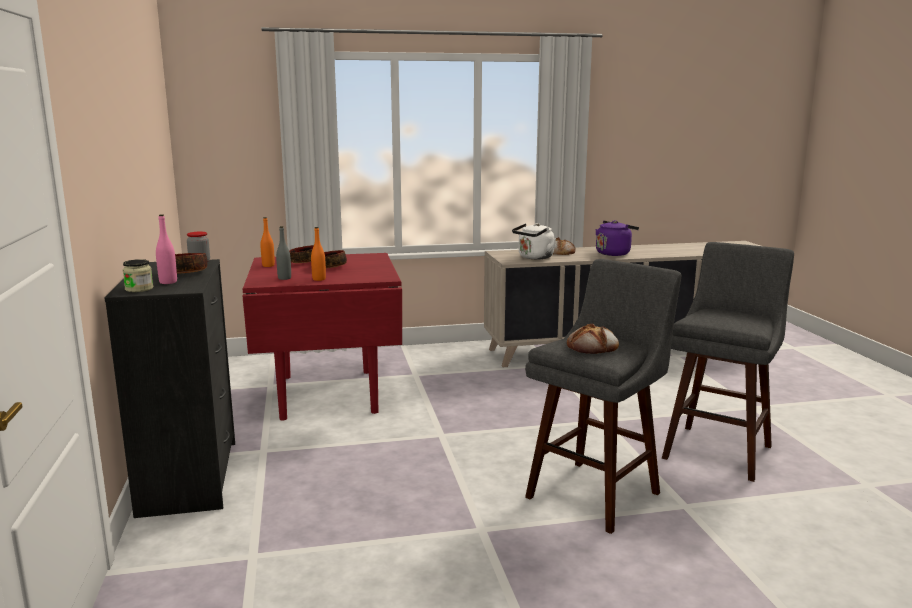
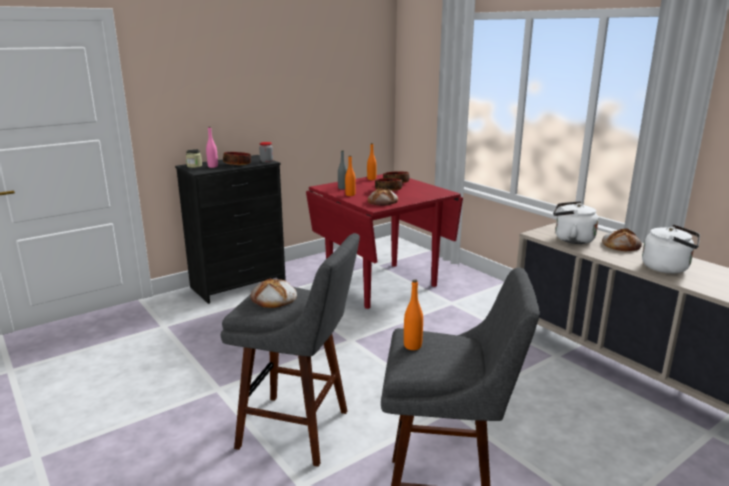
camera: 65 degrees right, 5 degrees up
purple kettle [595,220,639,256] -> white kettle [642,224,700,274]
none -> bread [368,188,398,206]
none -> orange bottle [404,279,423,350]

